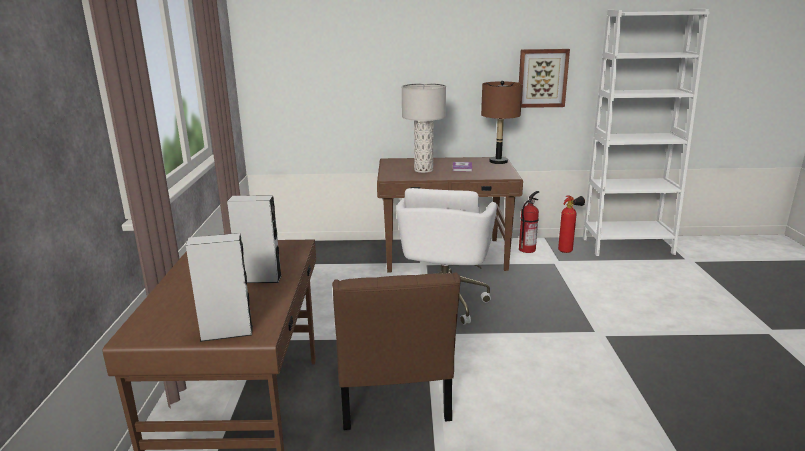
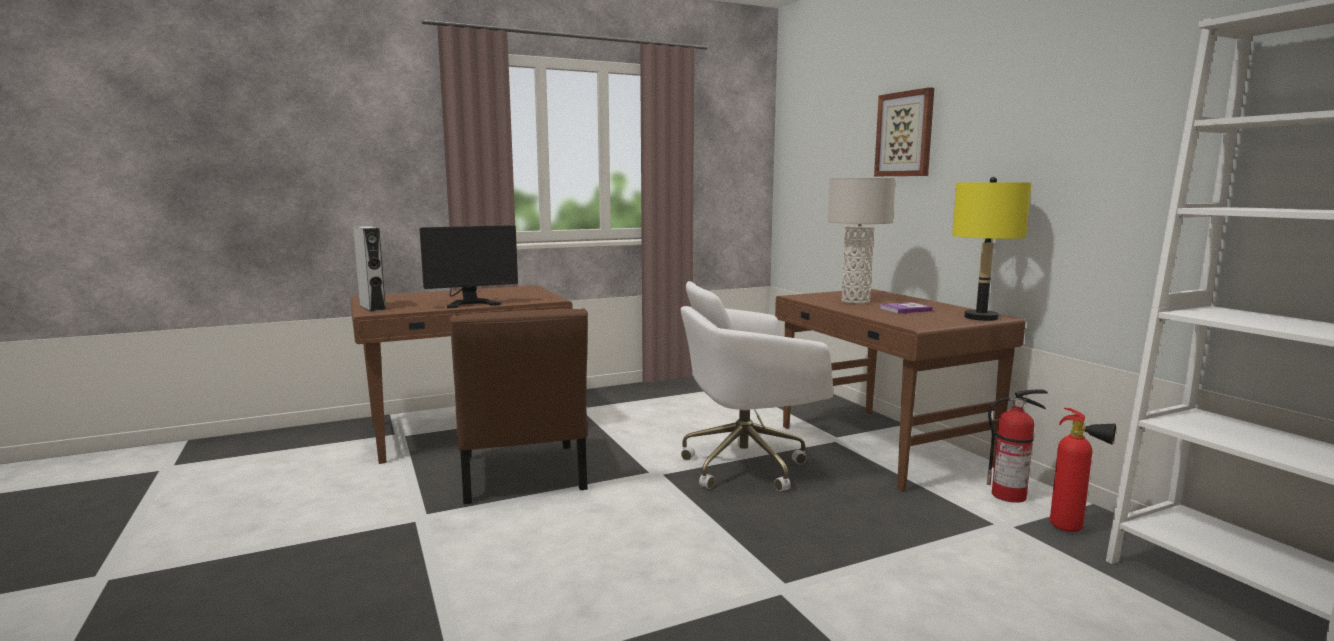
camera: 65 degrees right, 10 degrees down
grey speaker [227,195,282,283] -> monitor [419,225,518,309]
brown chair [332,272,461,430] -> brown chair turned 75 degrees counterclockwise [450,308,588,504]
brown table lamp [481,81,523,164] -> yellow table lamp [952,177,1031,321]
picture [519,49,570,108] -> picture moved to [874,87,934,176]

